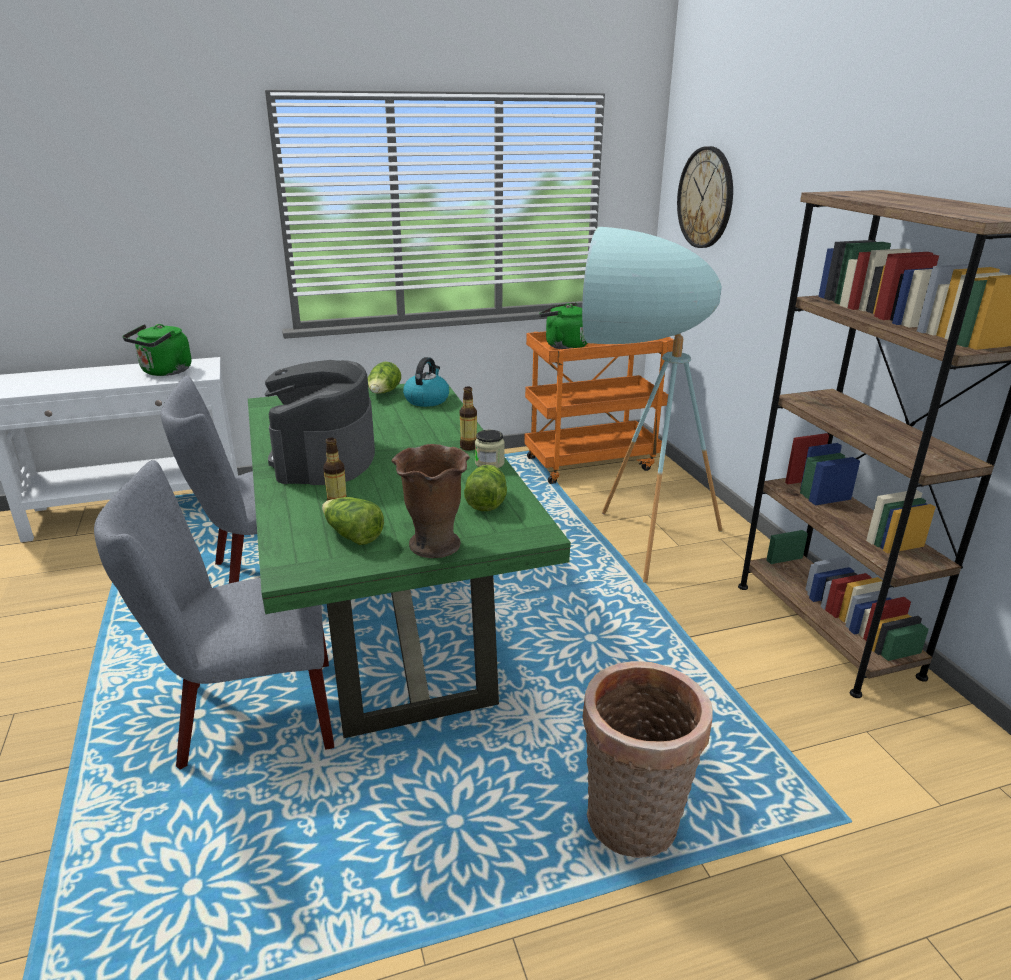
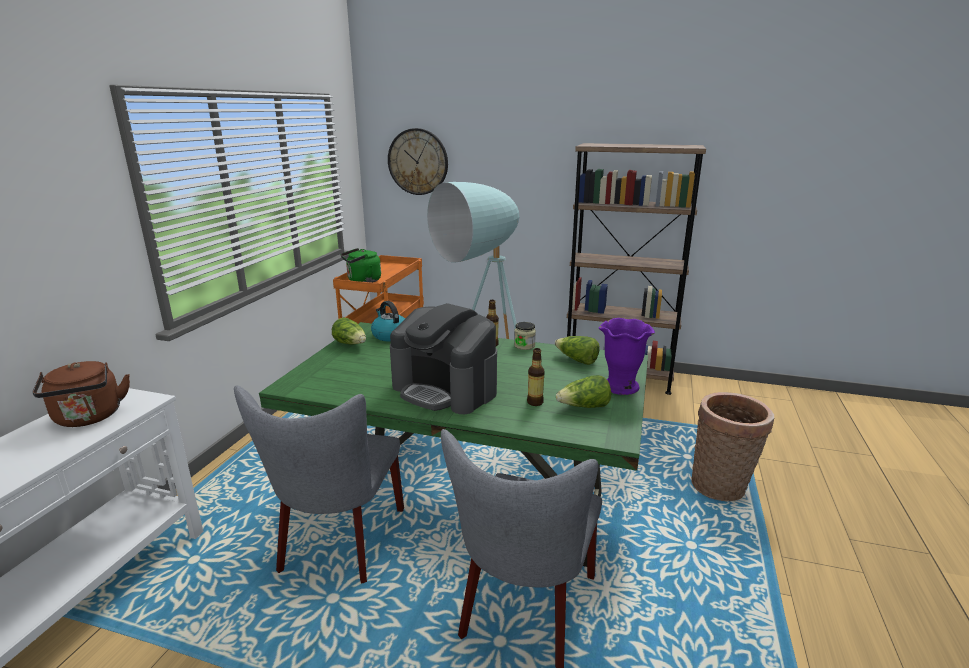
camera: 55 degrees left, 5 degrees down
green kettle [122,324,191,376] -> brown kettle [32,361,130,427]
brown vase [392,444,470,558] -> purple vase [599,318,655,395]

